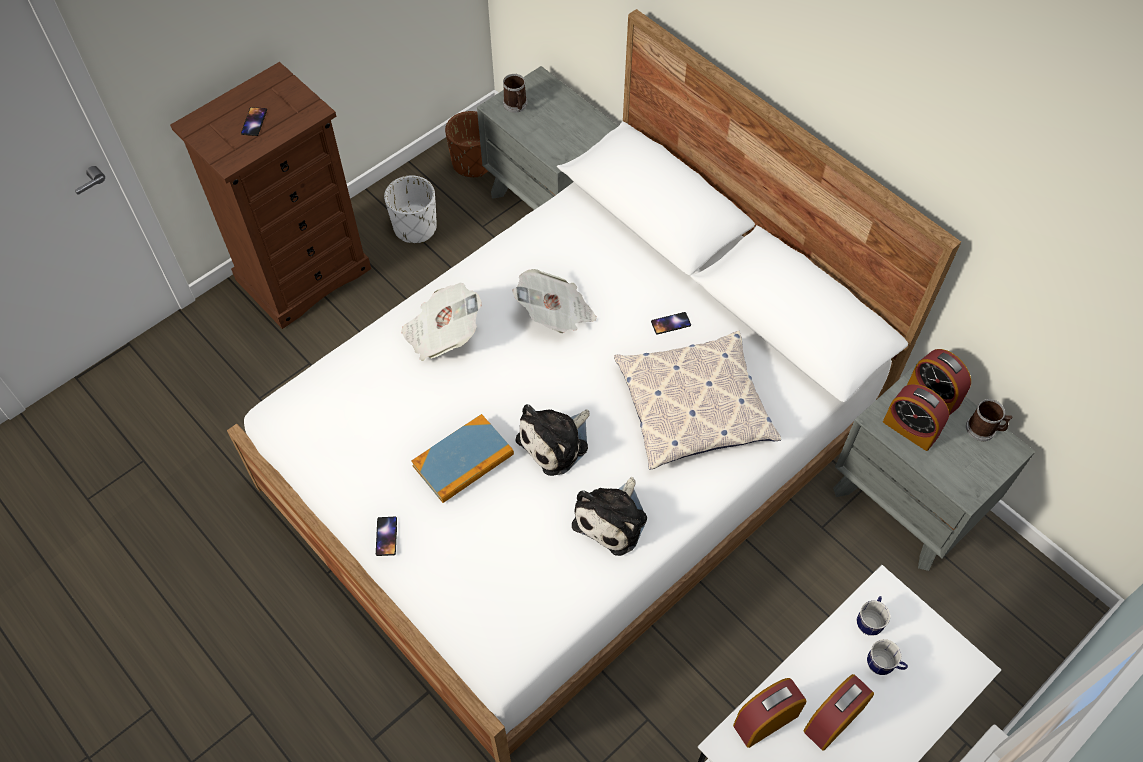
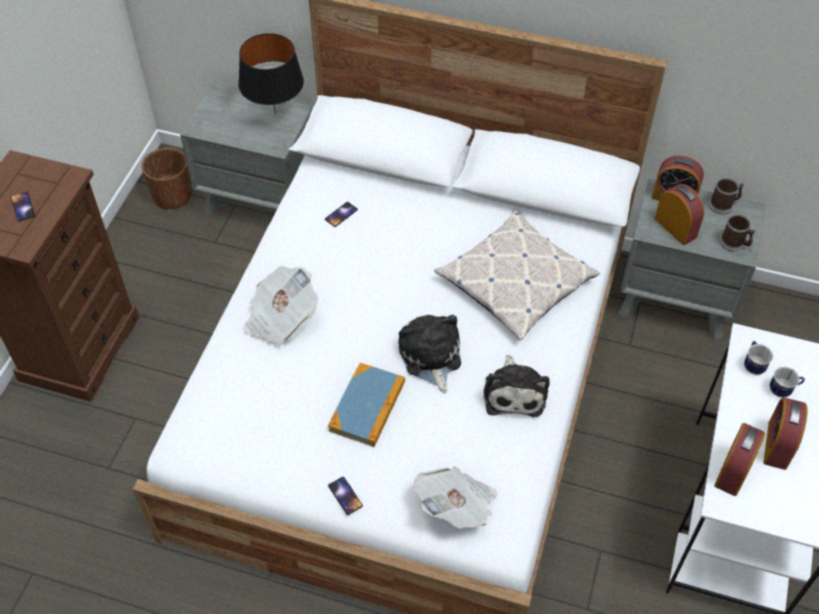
camera: 30 degrees left, 5 degrees down
white planter [384,176,437,243] -> none
mug [503,74,527,113] -> mug moved to [719,214,755,252]
newspaper [512,269,597,333] -> newspaper moved to [413,467,498,528]
plush toy [515,404,590,476] -> plush toy turned 150 degrees clockwise [399,315,461,393]
phone [651,312,691,335] -> phone moved to [325,202,358,227]
alarm clock [883,384,949,451] -> alarm clock turned 135 degrees counterclockwise [655,184,704,245]
none -> black table lamp [238,33,304,115]

